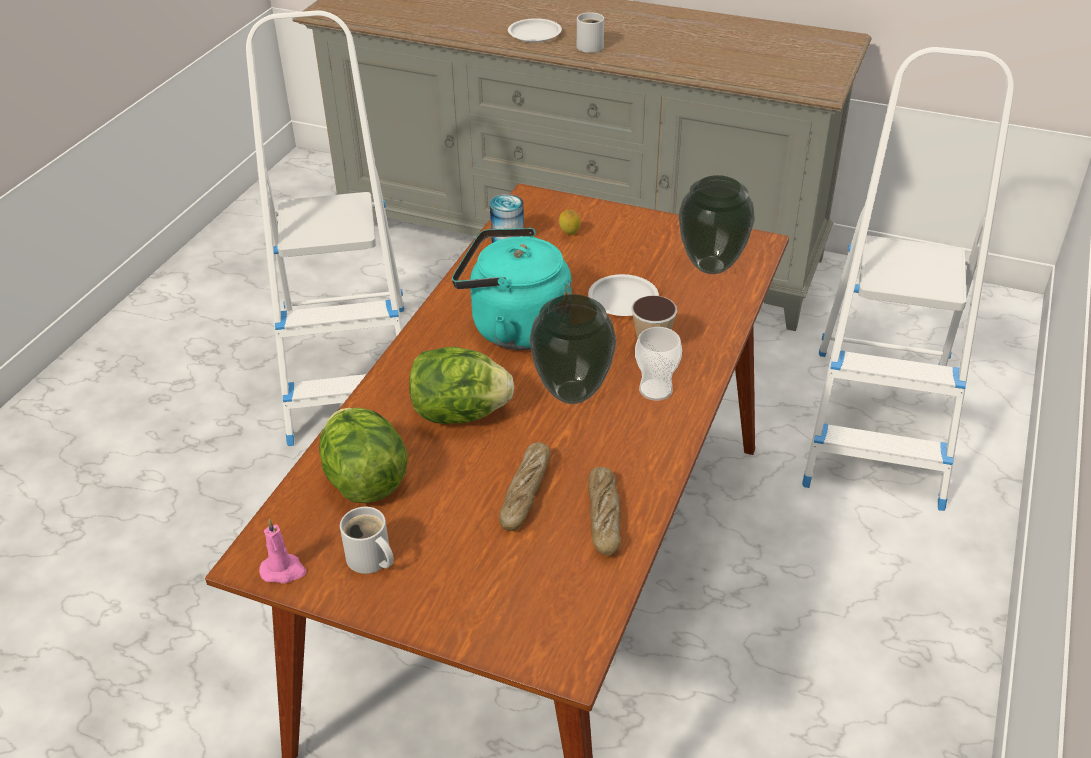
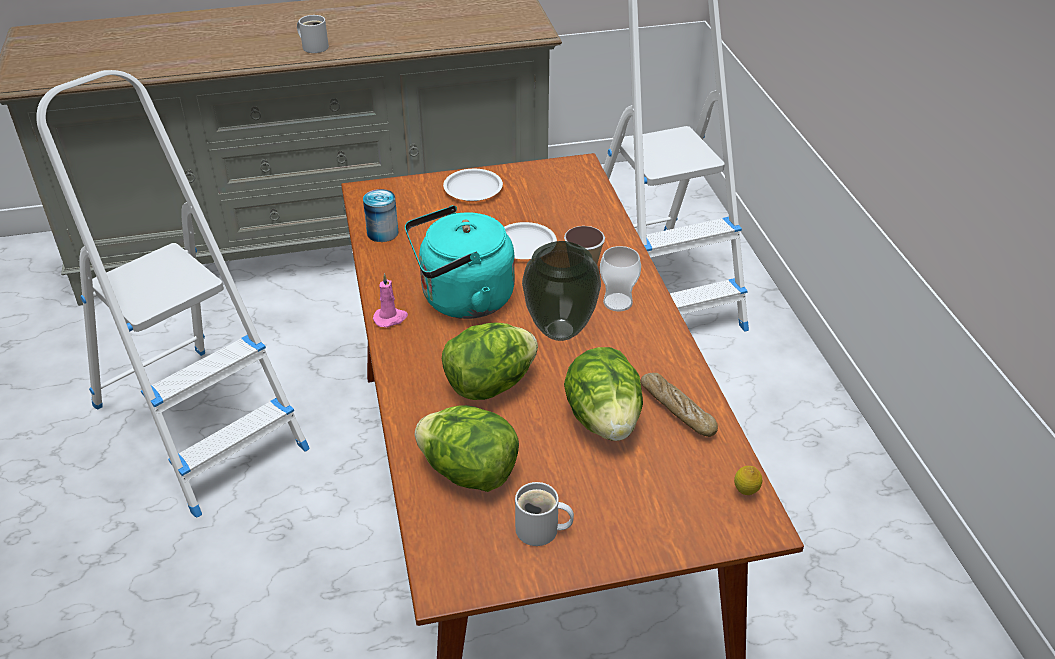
camera: 35 degrees left, 0 degrees up
pink candle [259,519,306,584] -> pink candle moved to [373,273,408,327]
bread [499,442,551,531] -> lettuce [564,347,643,441]
white plate [508,18,562,42] -> white plate moved to [443,169,503,201]
lemon [559,210,580,235] -> lemon moved to [734,466,762,495]
vase [678,175,755,274] -> none

